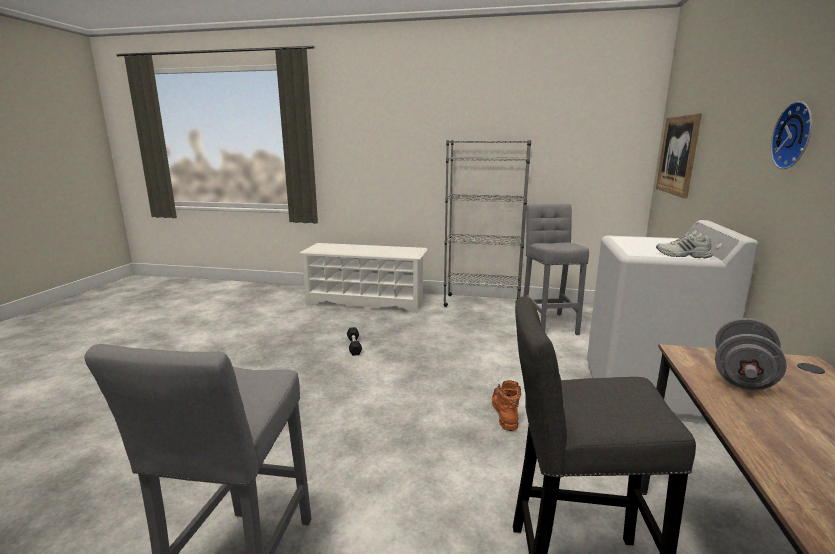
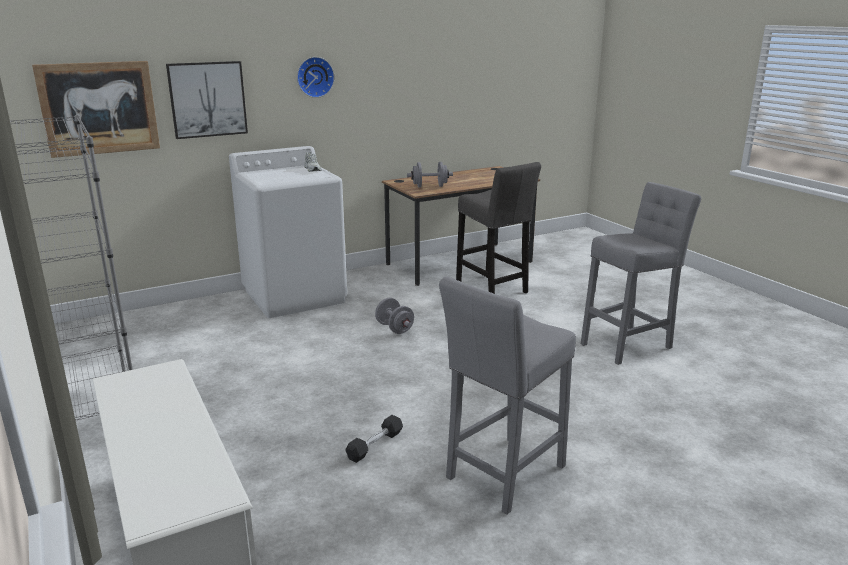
camera: 130 degrees left, 5 degrees up
orange boot [492,381,521,431] -> grey dumbbell [375,298,414,334]
grey stool [524,204,589,335] -> grey stool moved to [439,277,576,515]
none -> picture [166,61,248,139]

